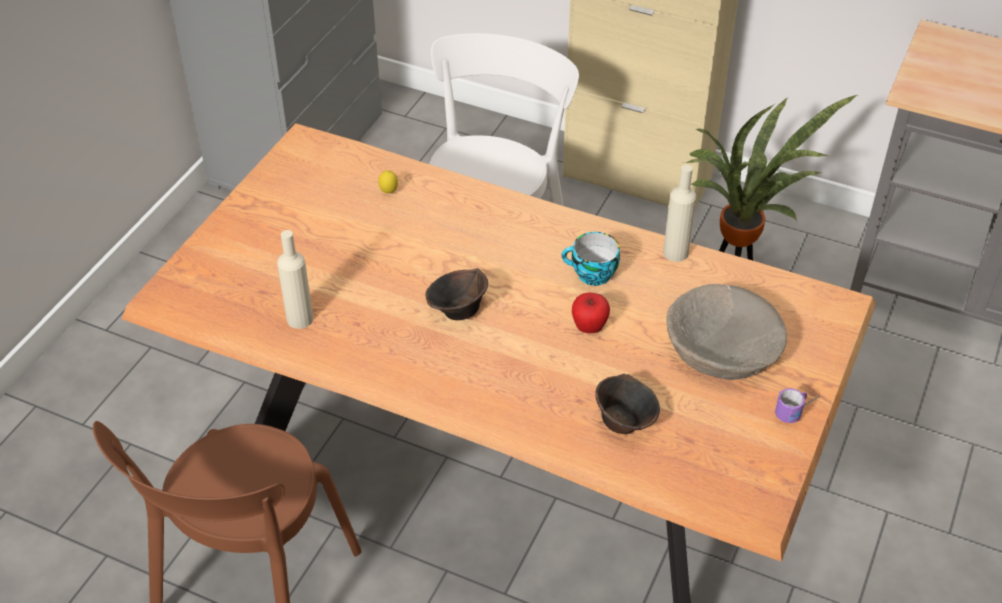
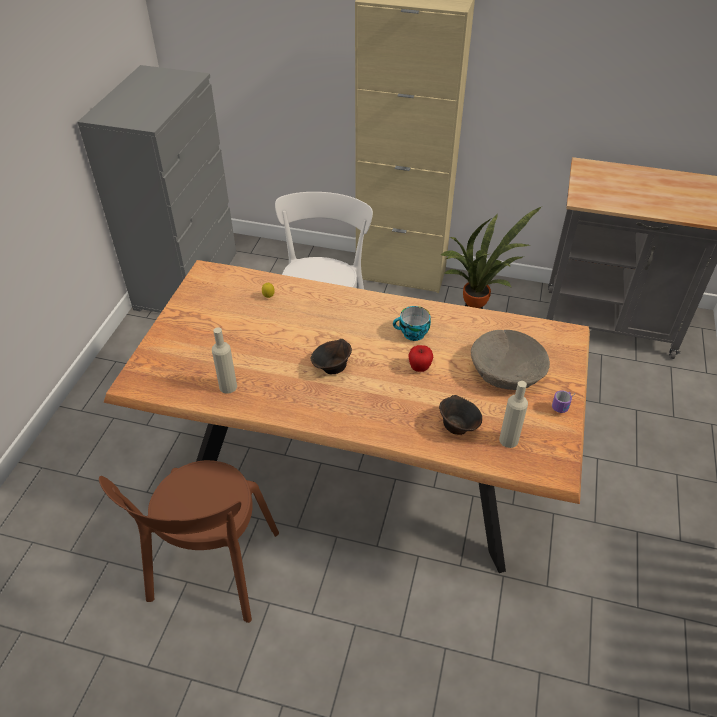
camera: 10 degrees left, 0 degrees up
beige bottle [663,165,696,262] -> beige bottle moved to [499,381,528,448]

